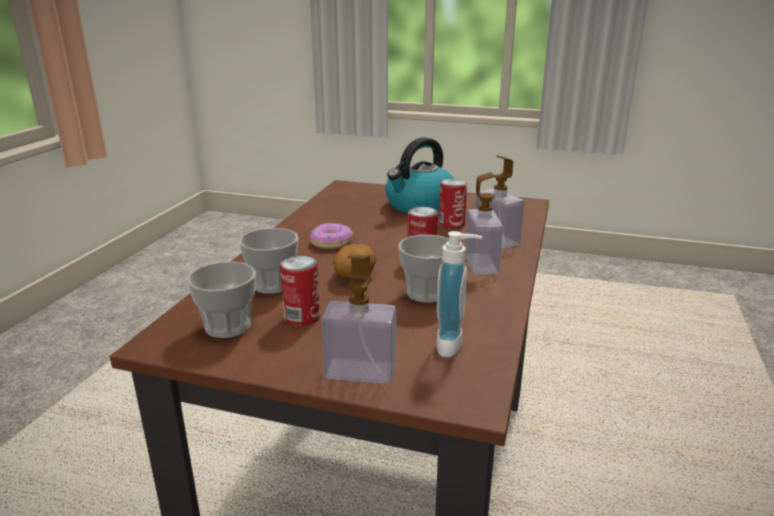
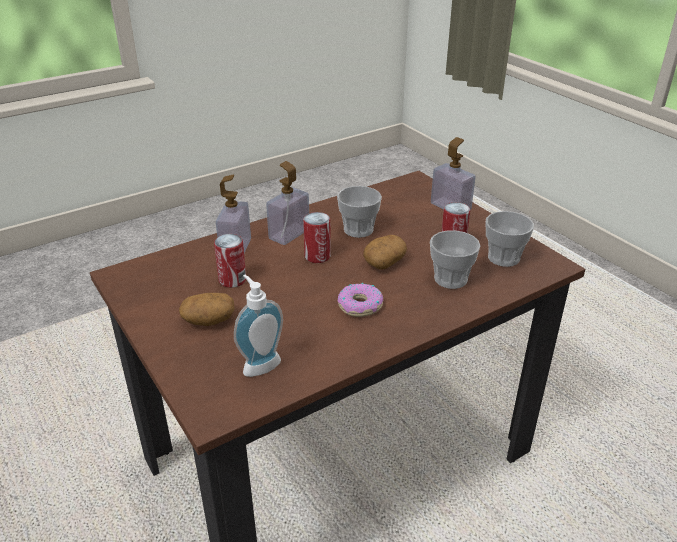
camera: 140 degrees left, 10 degrees up
kettle [385,137,454,213] -> potato [179,293,235,326]
soap dispenser [436,231,482,357] -> soap dispenser moved to [234,275,283,377]

